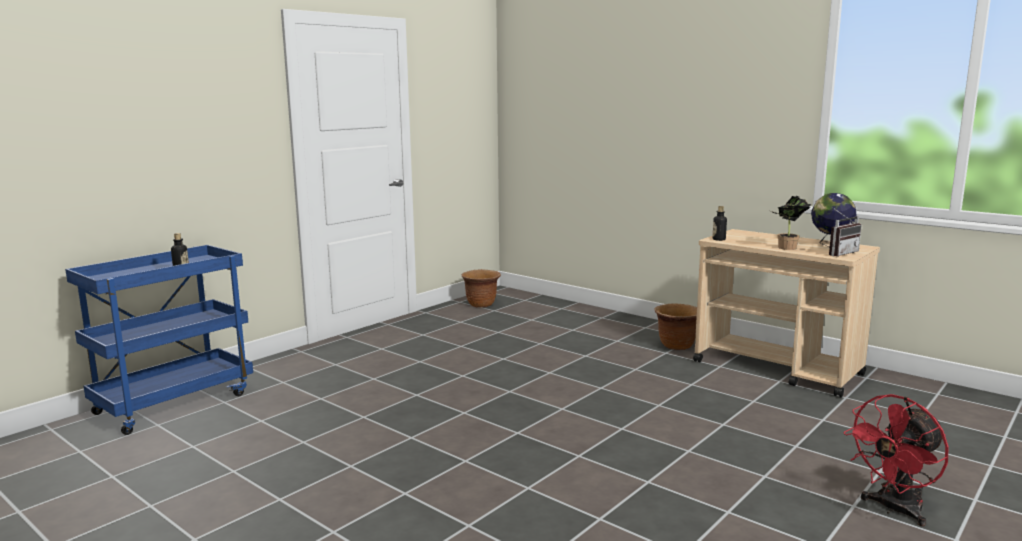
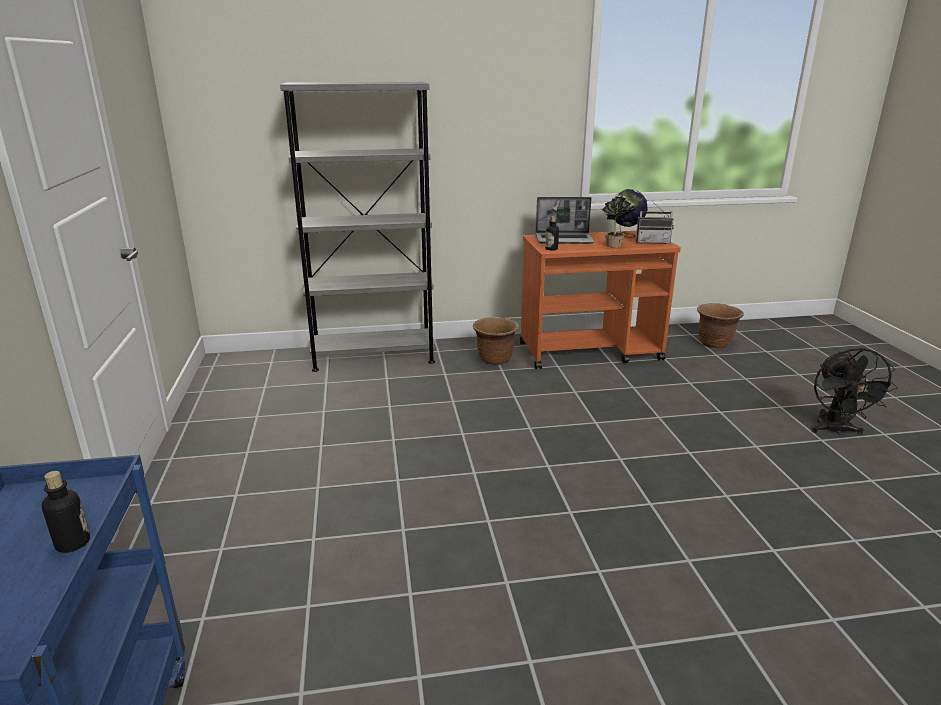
camera: 50 degrees left, 10 degrees up
brown planter [462,269,501,308] -> brown planter moved to [697,303,744,348]
beige cart [693,229,880,398] -> orange cart [520,231,681,369]
radio [829,208,862,257] -> radio turned 90 degrees clockwise [636,200,674,244]
red fan [843,394,949,526] -> black fan [812,348,898,435]
none -> grey bookcase [280,82,435,372]
none -> laptop [536,197,595,244]

